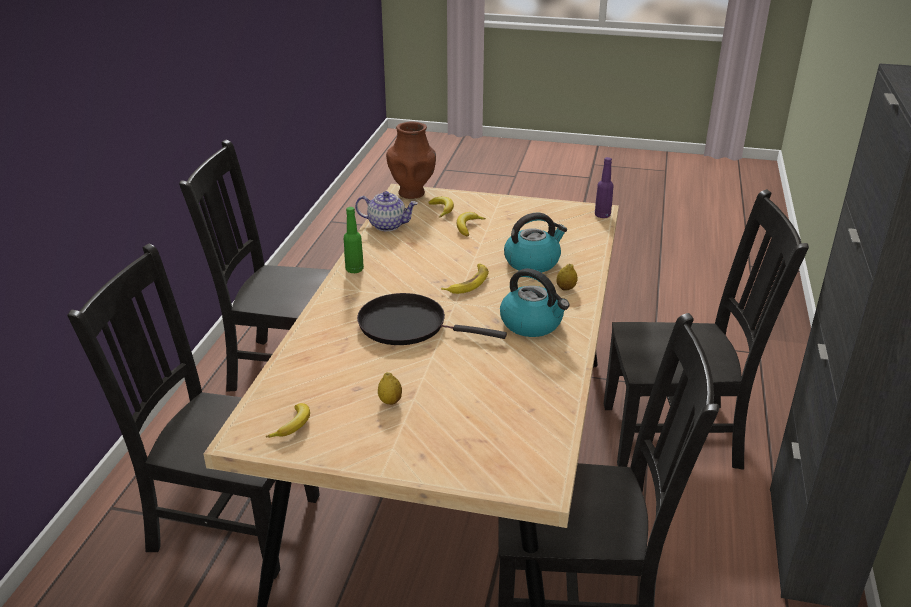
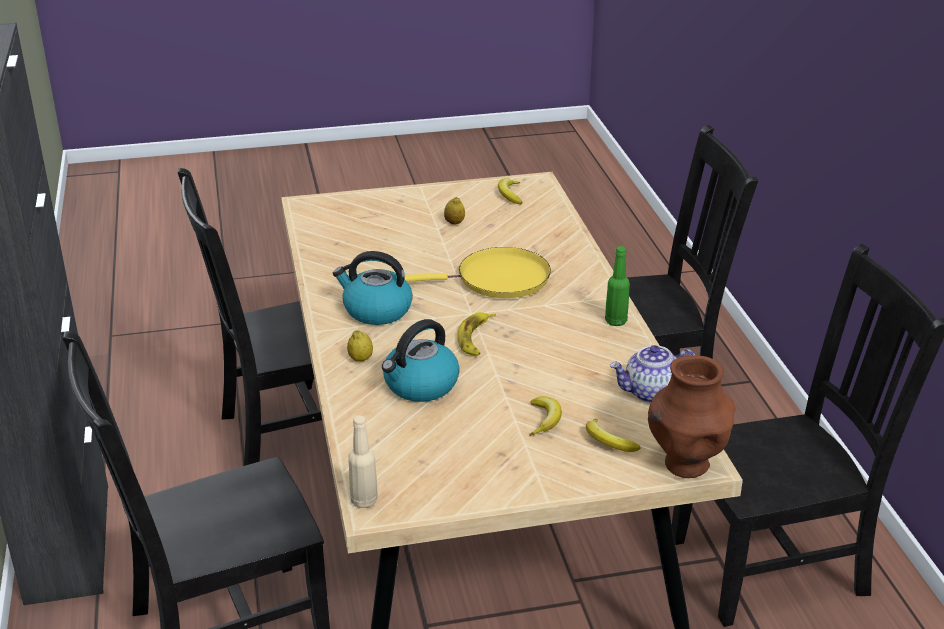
camera: 155 degrees right, 0 degrees up
black frying pan [357,293,507,345] -> yellow frying pan [404,247,551,298]
purple bottle [595,157,614,218] -> beige bottle [348,415,378,508]

